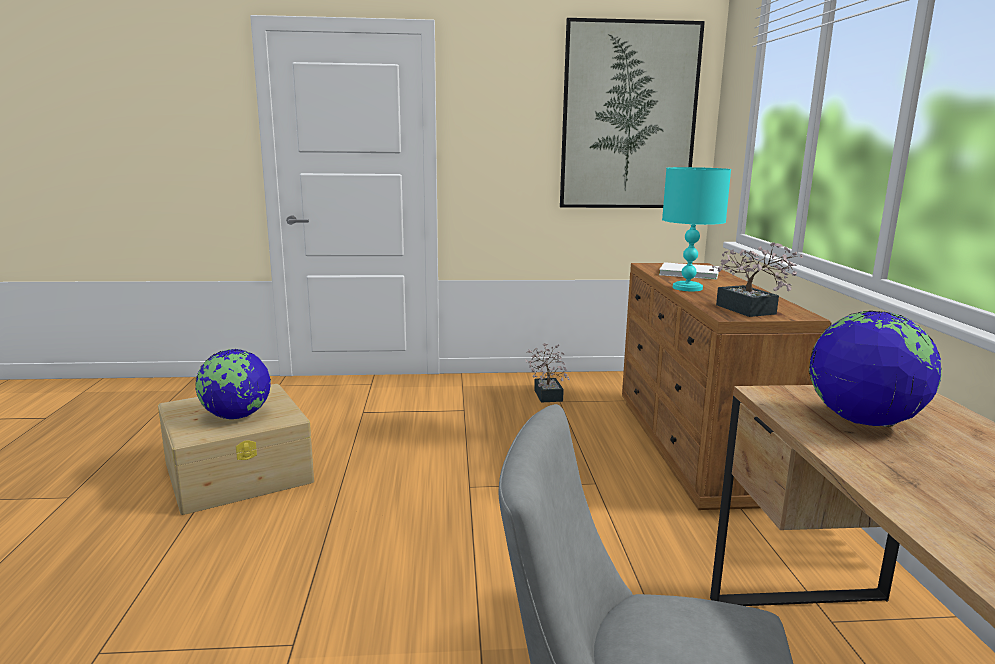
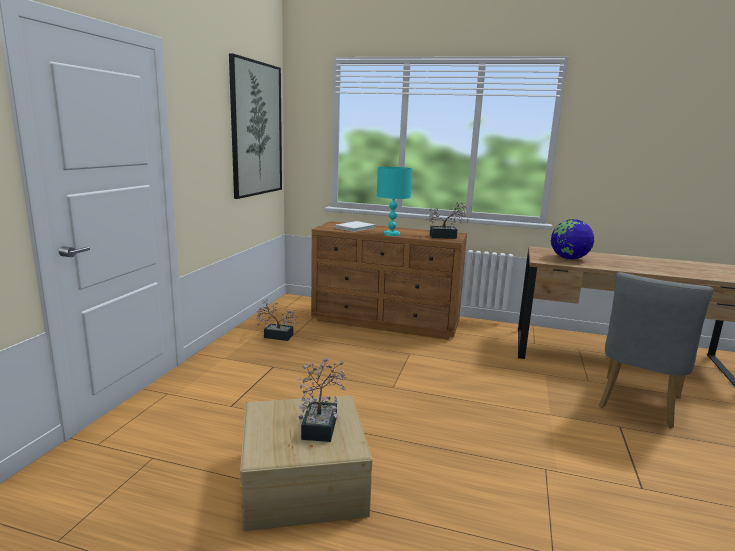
camera: 70 degrees left, 0 degrees up
globe [195,349,271,419] -> potted plant [296,358,346,442]

